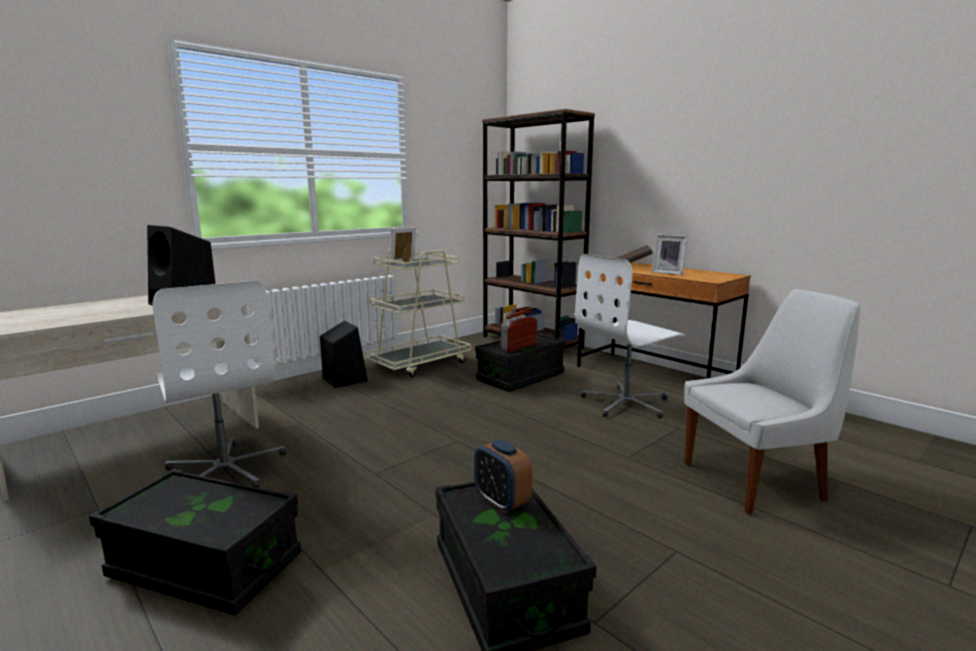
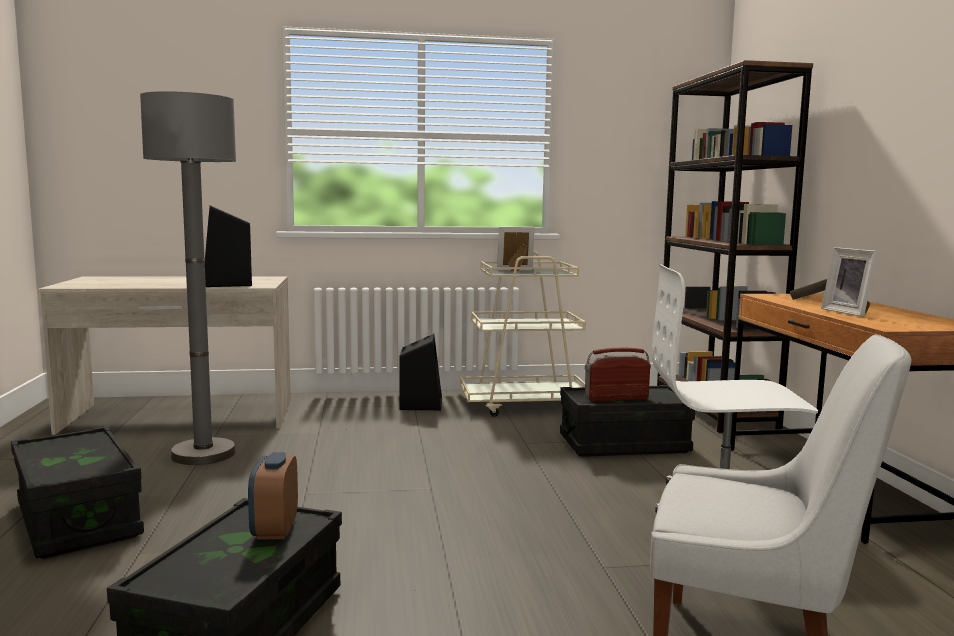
camera: 35 degrees right, 5 degrees down
white office chair [153,280,286,488] -> grey floor lamp [140,91,236,465]

